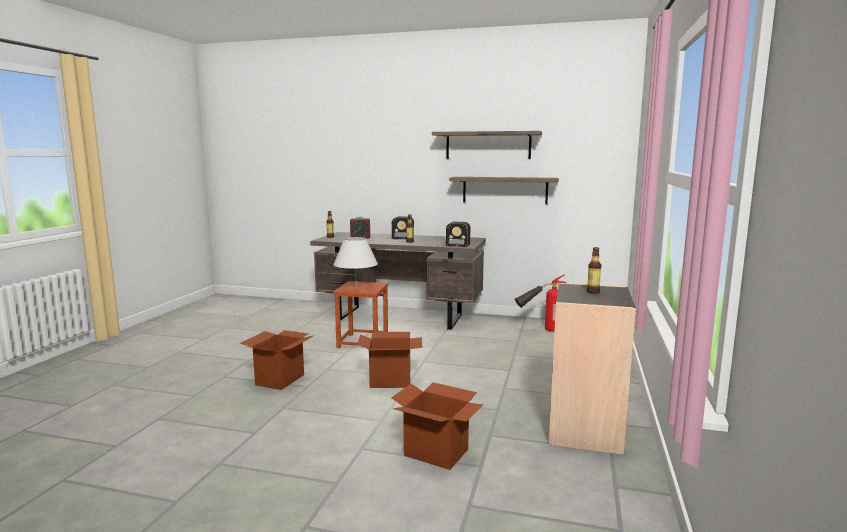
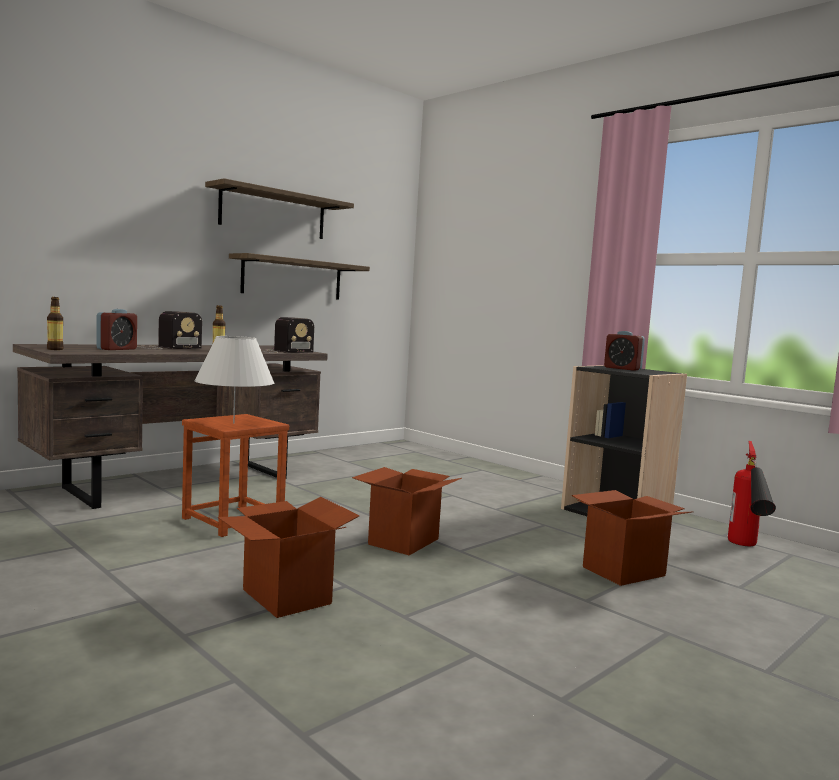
camera: 60 degrees left, 5 degrees down
fire extinguisher [515,274,567,332] -> fire extinguisher moved to [728,441,776,546]
bottle [587,247,601,294] -> alarm clock [604,331,645,371]

